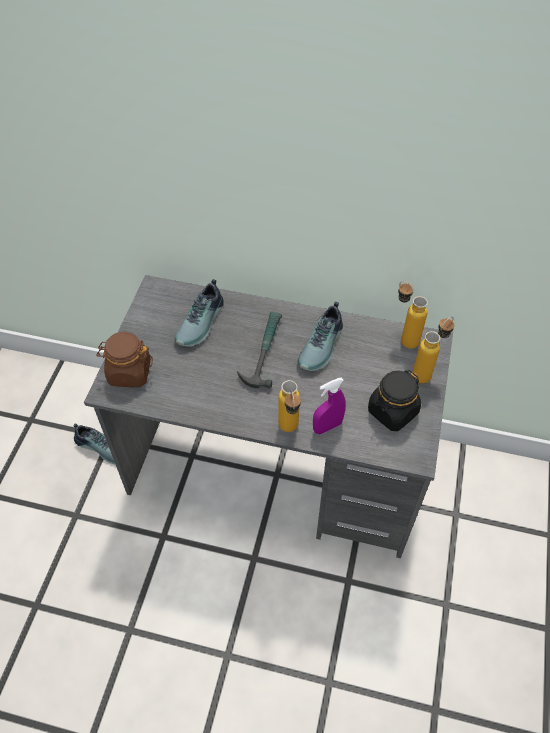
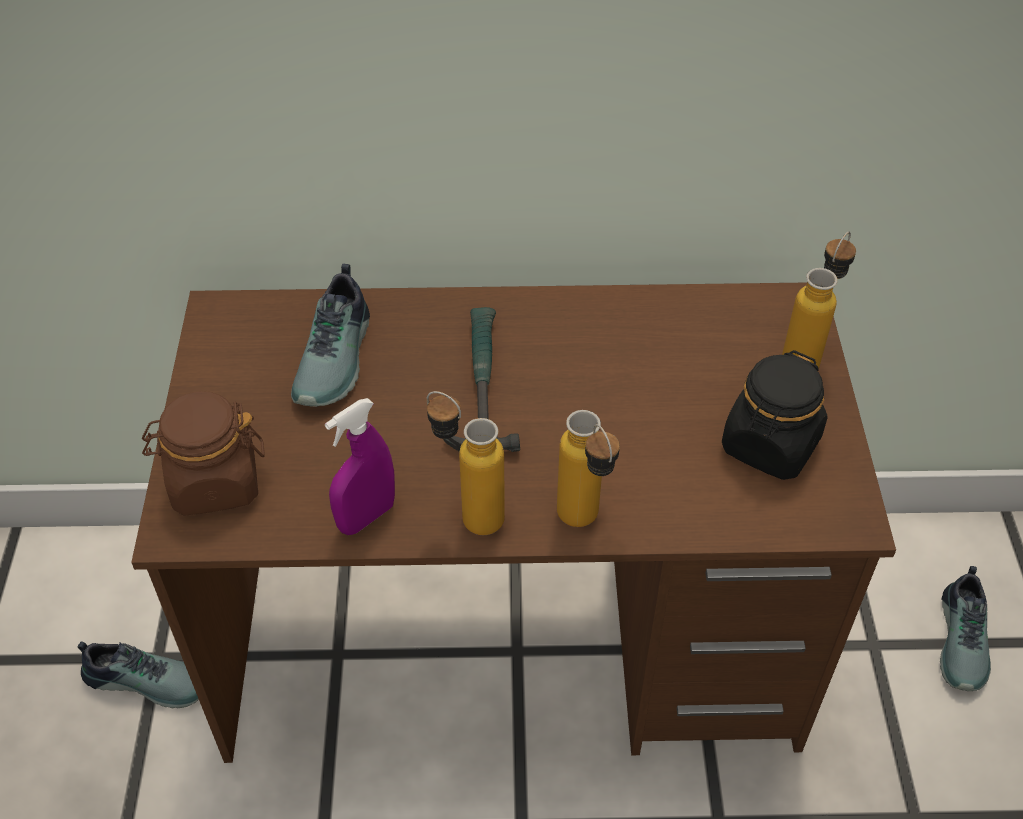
camera: 15 degrees left, 5 degrees down
grey desk [84,275,453,558] -> brown desk [131,283,896,763]
shoe [297,301,343,371] -> shoe moved to [940,566,991,691]
purple spray bottle [313,377,346,434] -> purple spray bottle moved to [325,398,395,535]
bottle [398,281,428,349] -> bottle moved to [427,391,505,535]

